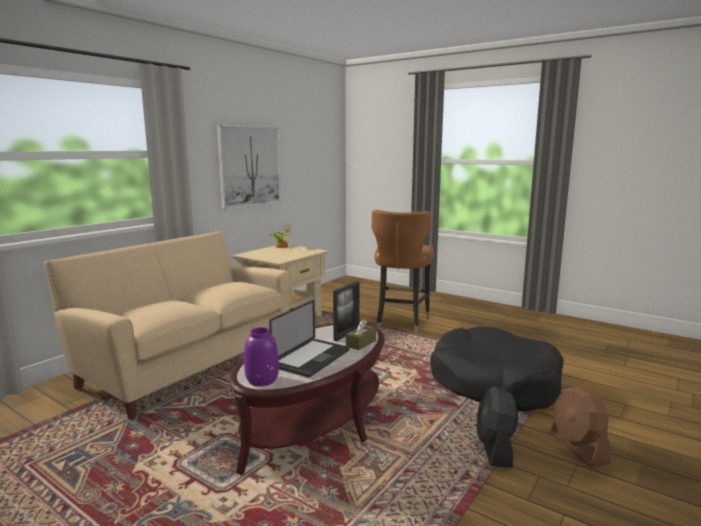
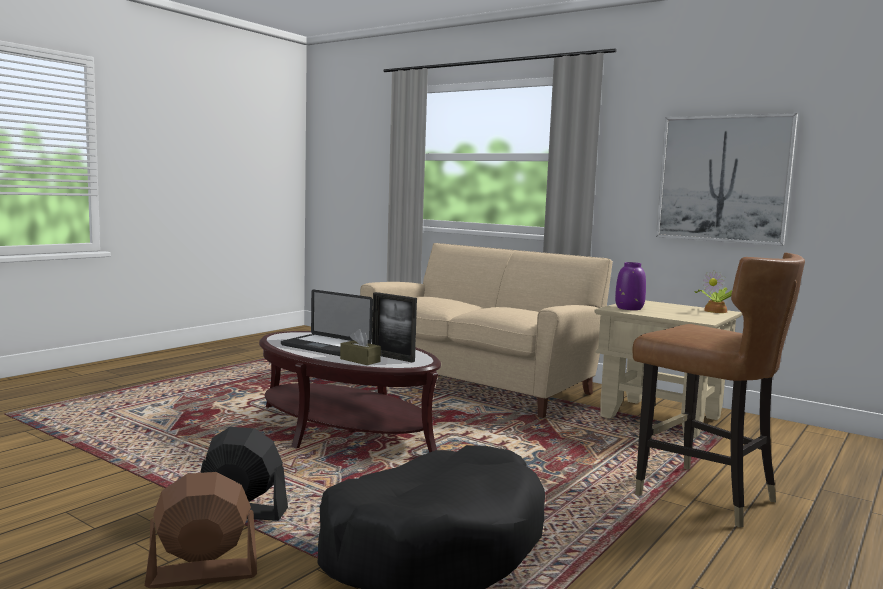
camera: 90 degrees right, 5 degrees down
purple vase [244,327,279,386] -> purple vase moved to [615,262,646,310]
brown chair [371,210,434,334] -> brown chair turned 150 degrees counterclockwise [633,253,805,528]

